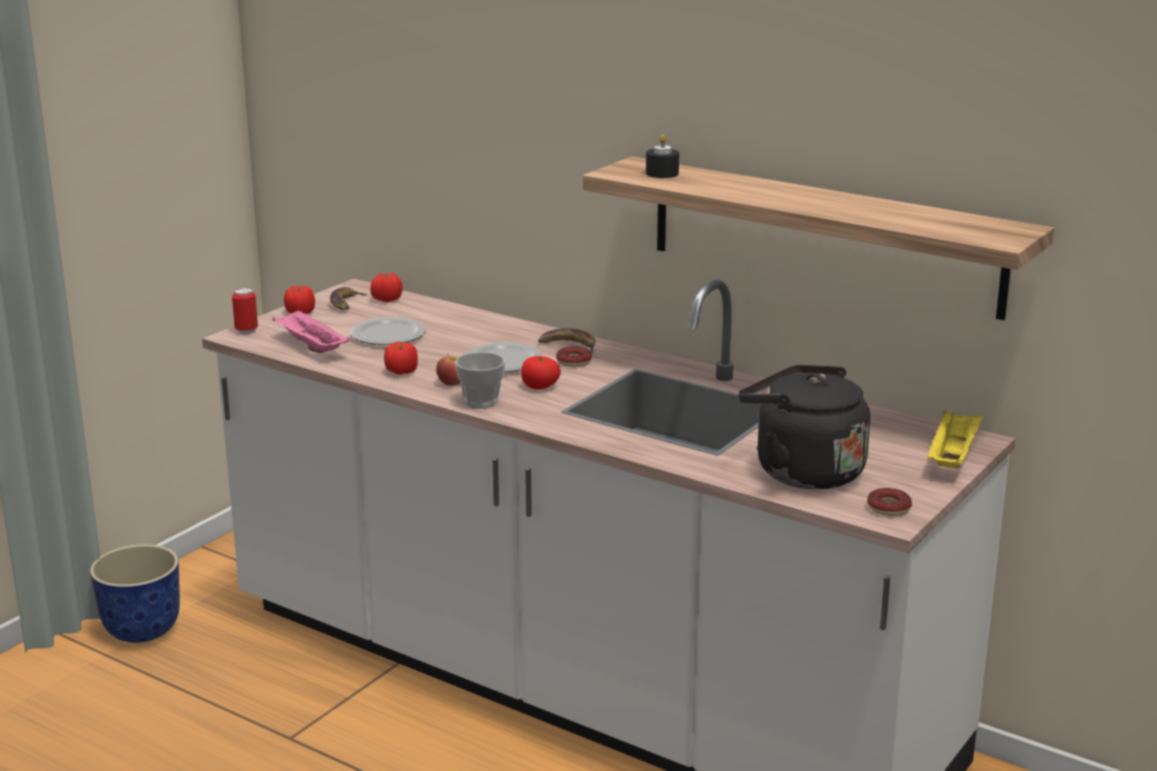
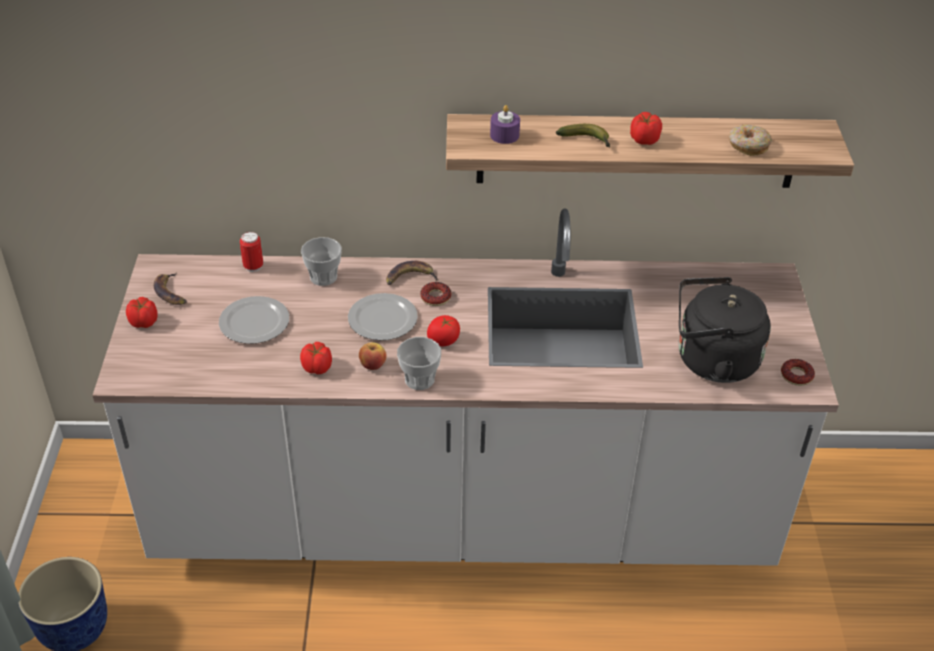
camera: 35 degrees left, 20 degrees up
can [232,288,258,334] -> can moved to [240,232,263,272]
pink tray [272,309,350,353] -> none
tomato [370,273,403,302] -> tomato moved to [630,112,662,145]
black candle [646,135,679,178] -> purple candle [490,105,520,144]
yellow tray [927,409,984,468] -> none
none -> cup [301,237,342,286]
none -> banana [556,124,610,147]
none -> donut [729,124,772,156]

